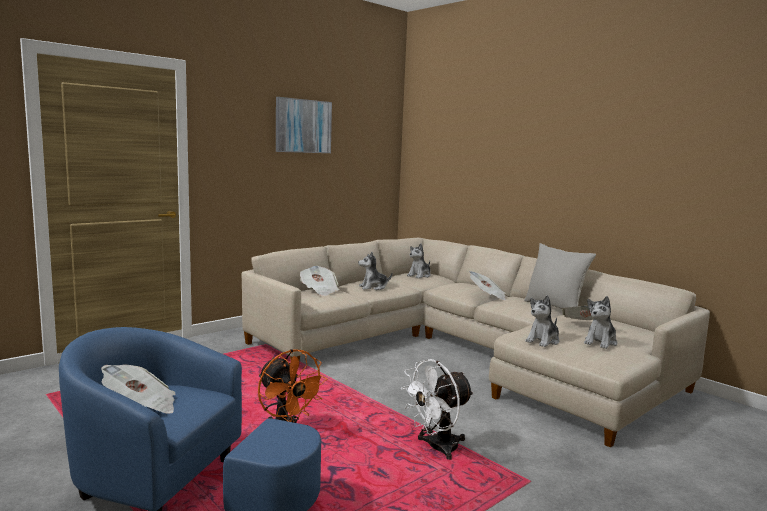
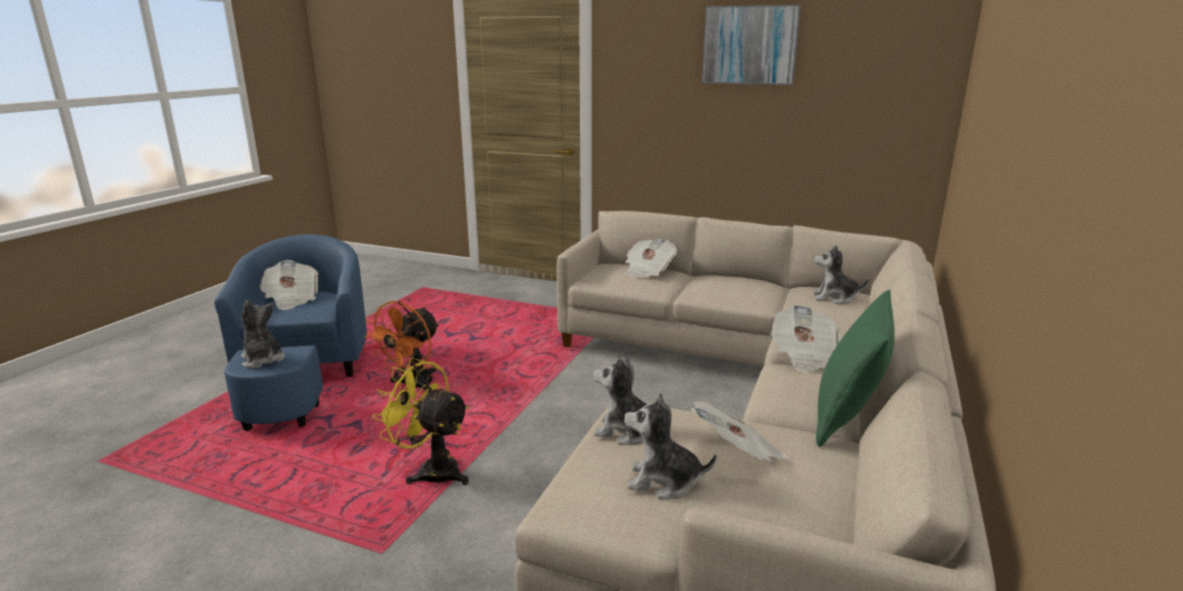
camera: 65 degrees right, 10 degrees up
plush toy [358,252,392,290] -> plush toy moved to [241,300,285,368]
white fan [401,359,474,460] -> yellow fan [372,358,469,485]
grey pillow [524,243,596,309] -> green pillow [816,290,895,447]

